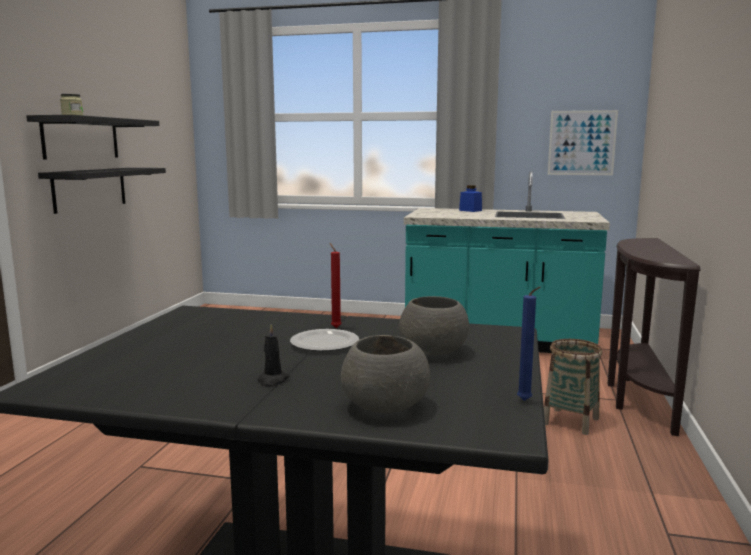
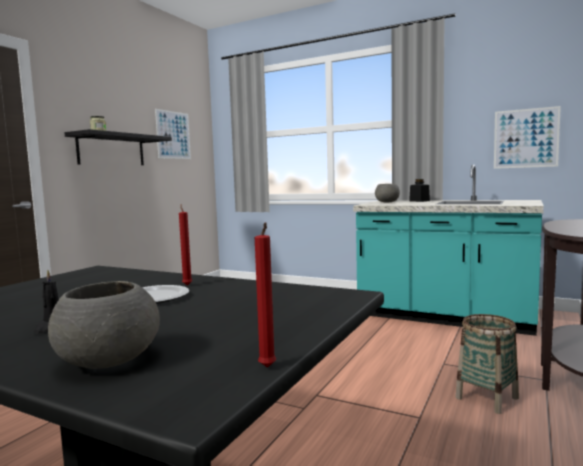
camera: 15 degrees right, 5 degrees down
black shelf [38,168,166,214] -> none
grey bowl [399,296,469,355] -> grey bowl moved to [375,184,400,202]
blue jar [459,185,482,212] -> black jar [409,179,430,202]
blue candle [517,287,541,401] -> red candle [255,222,276,367]
none -> picture [155,109,191,159]

